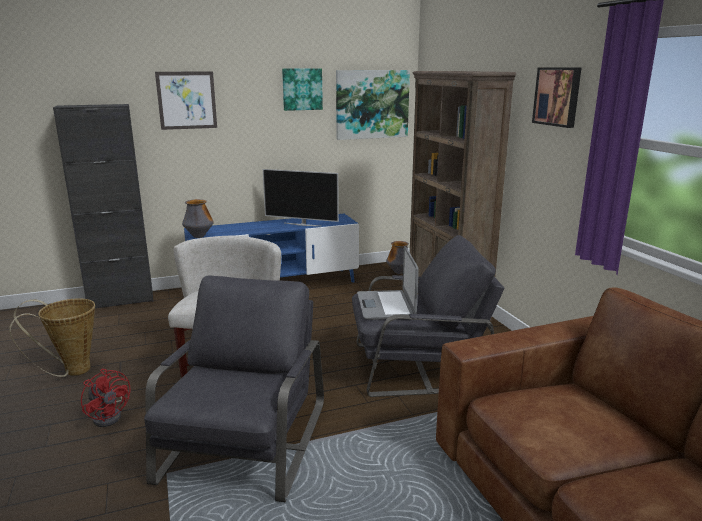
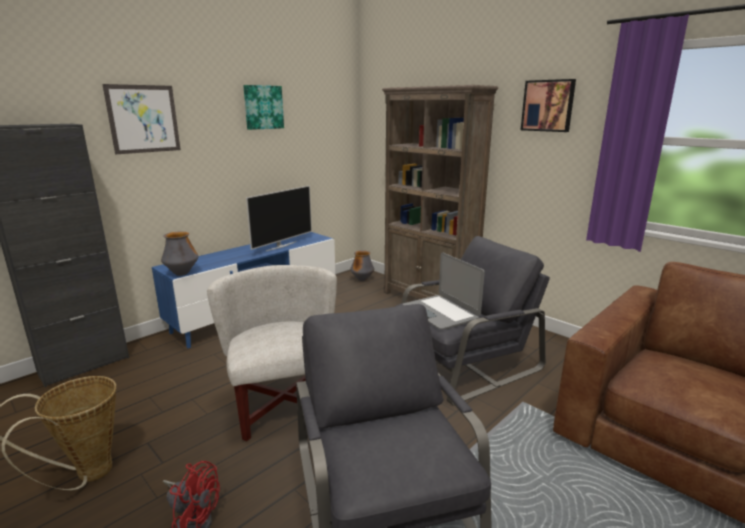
camera: 25 degrees left, 0 degrees up
television [263,169,339,226] -> television turned 45 degrees counterclockwise [246,185,312,251]
picture [336,70,410,140] -> none

